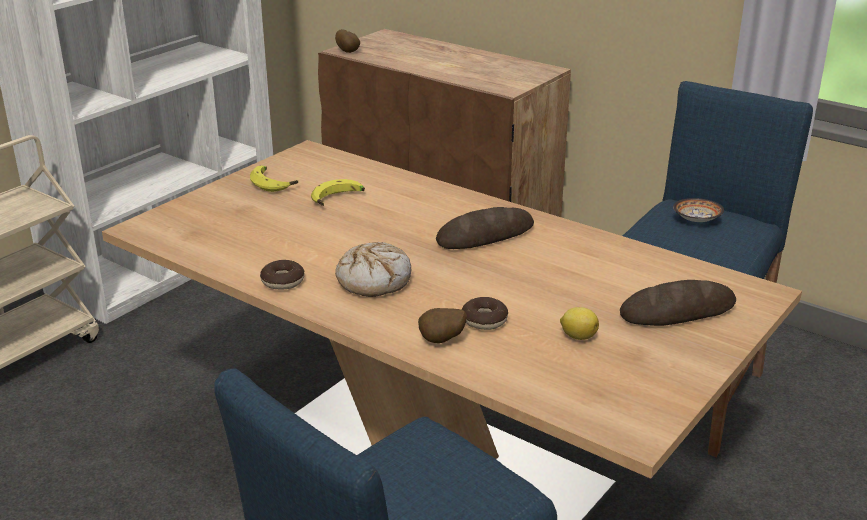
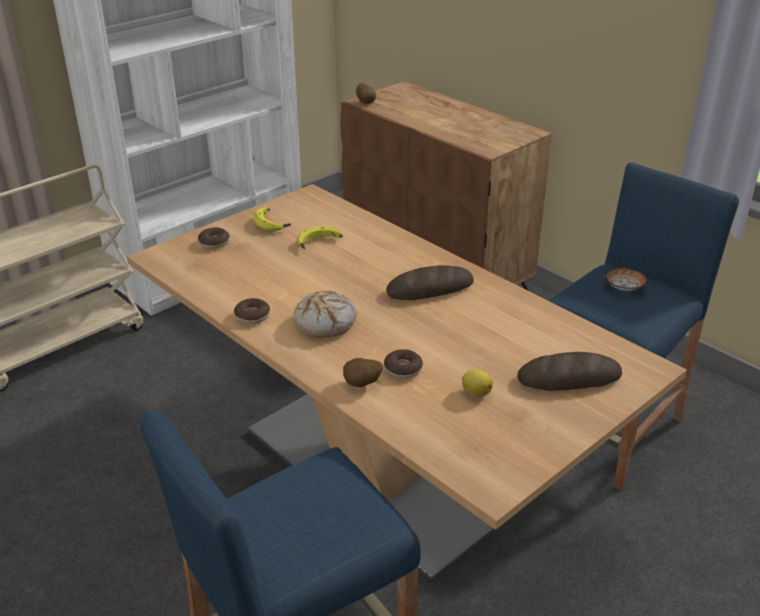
camera: 10 degrees right, 5 degrees up
none -> donut [198,227,230,249]

